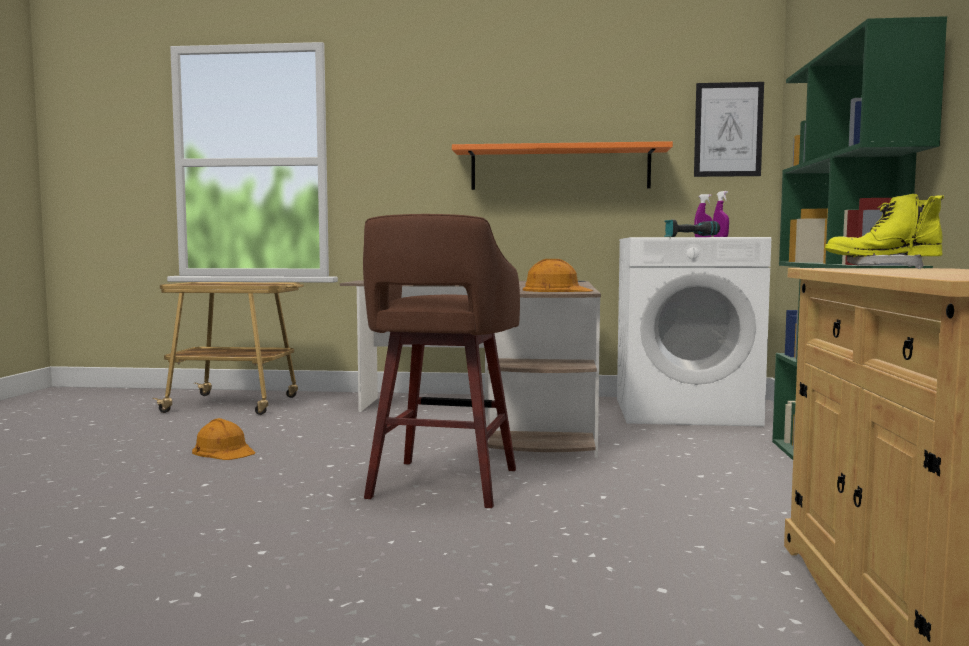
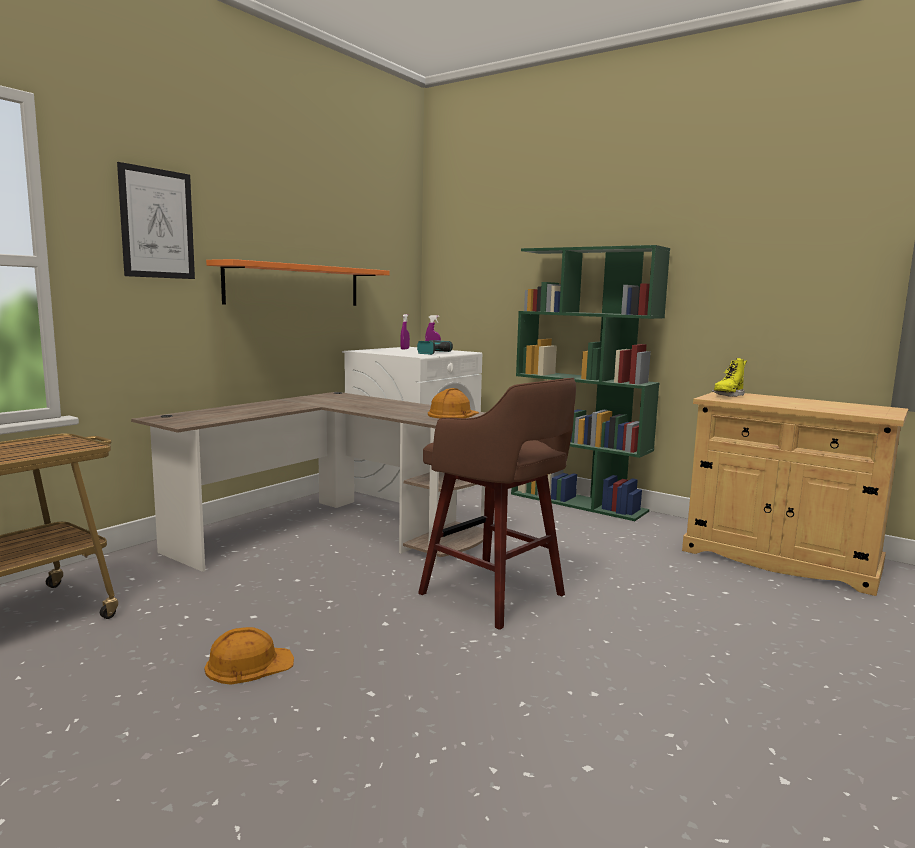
camera: 60 degrees left, 5 degrees up
picture [694,82,764,177] -> picture moved to [117,162,195,279]

